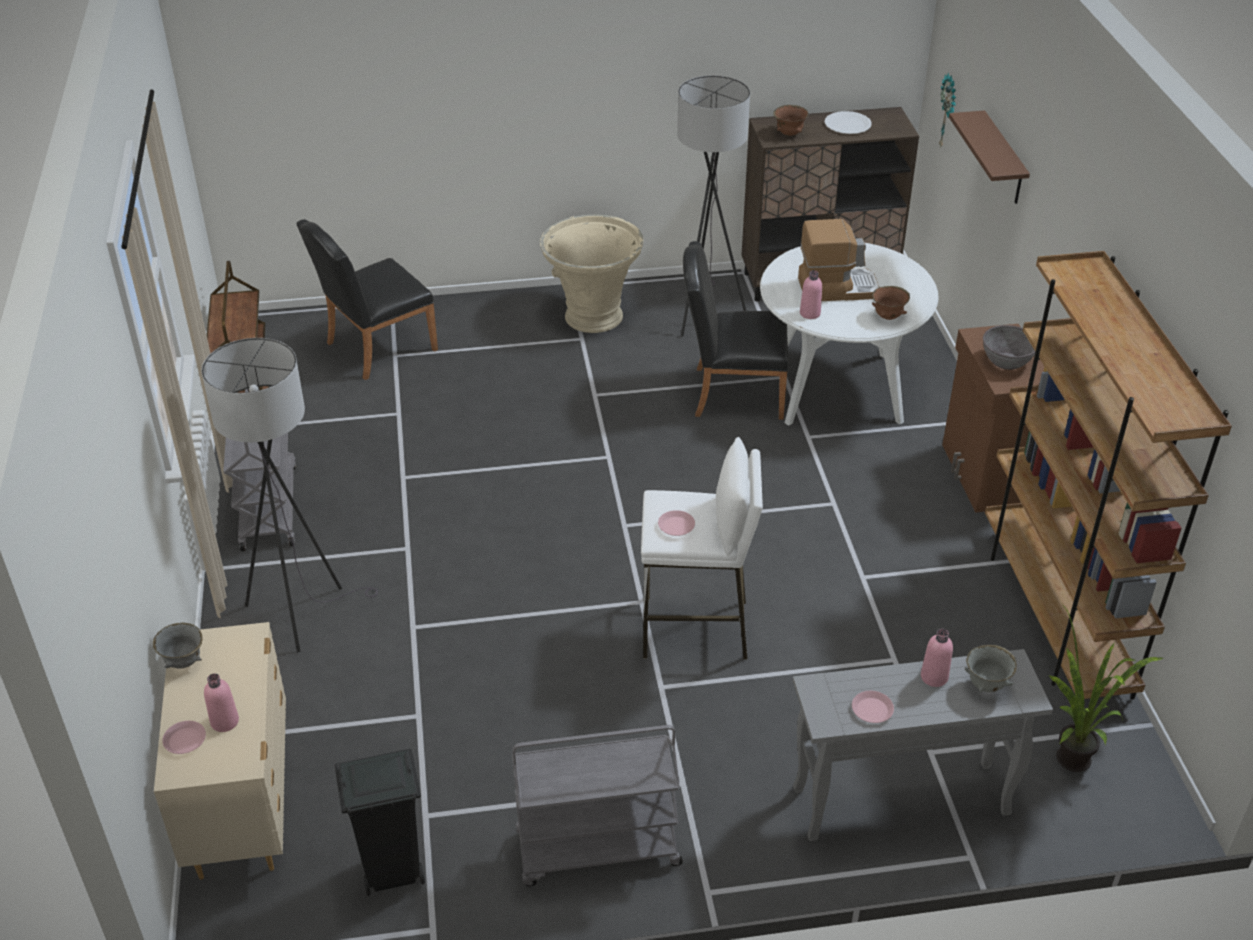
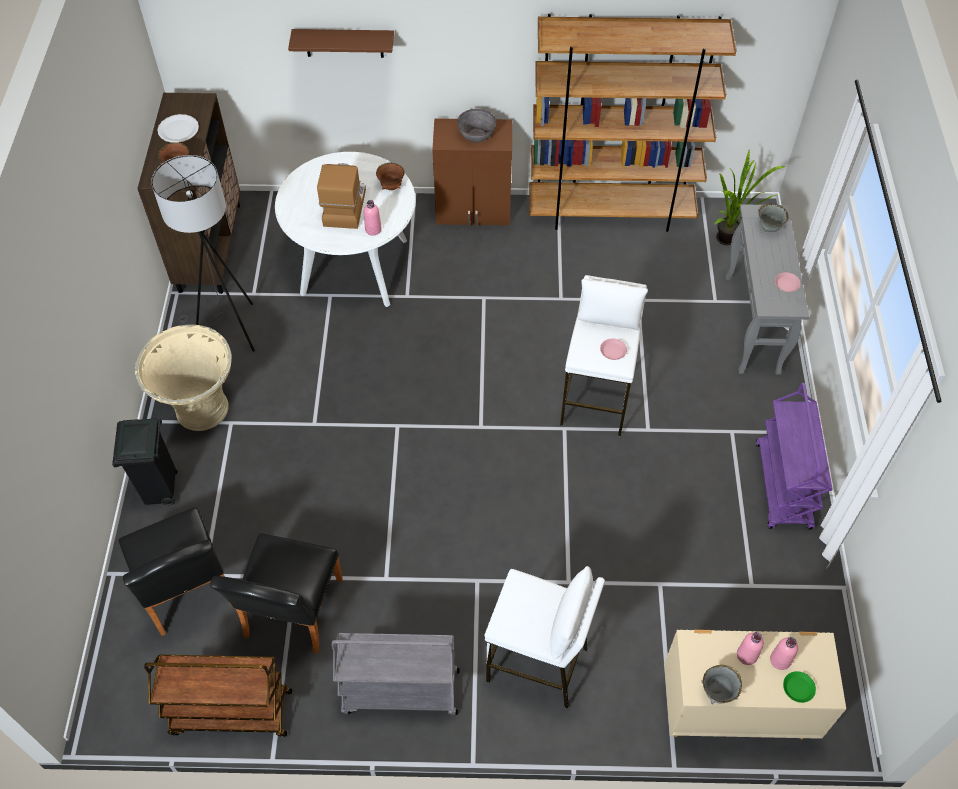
camera: 80 degrees left, 15 degrees up
pink plate [162,721,206,754] -> green plate [783,671,816,703]
grey floor lamp [202,338,378,652] -> white stool [484,566,605,709]
black trash can [335,749,425,896] -> black trash can moved to [112,418,178,505]
grey cart [512,725,683,886] -> purple cart [756,383,833,529]
black chair [683,241,788,420] -> black chair moved to [210,533,343,654]
pink bottle [921,629,953,687] -> pink bottle moved to [737,632,764,665]
wall clock [939,73,956,149] -> none

